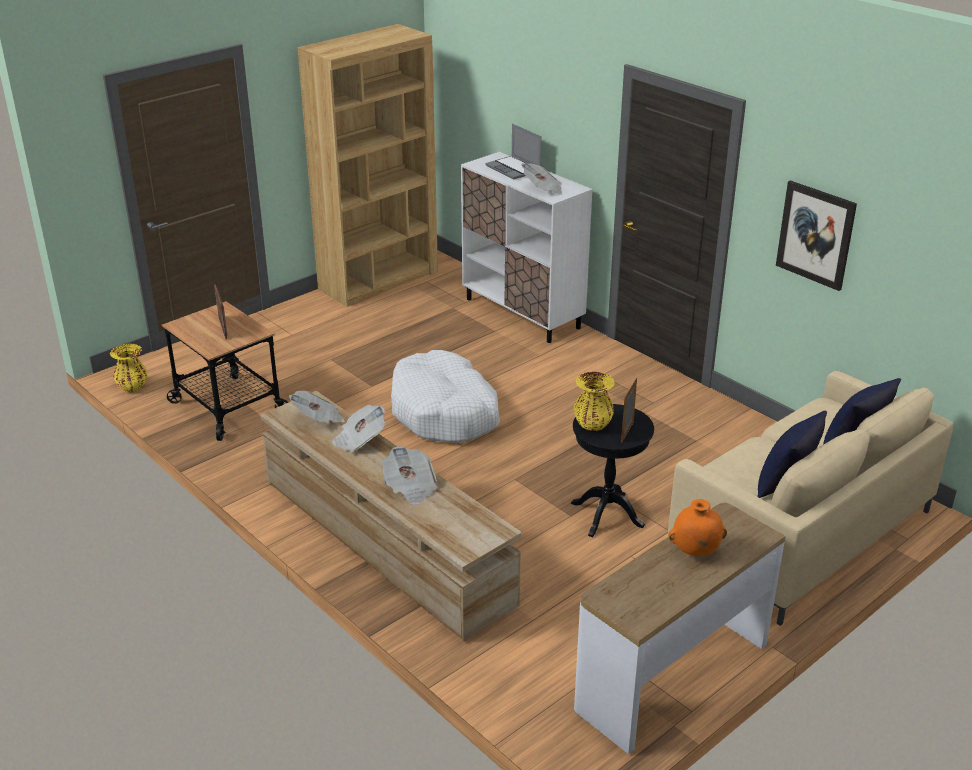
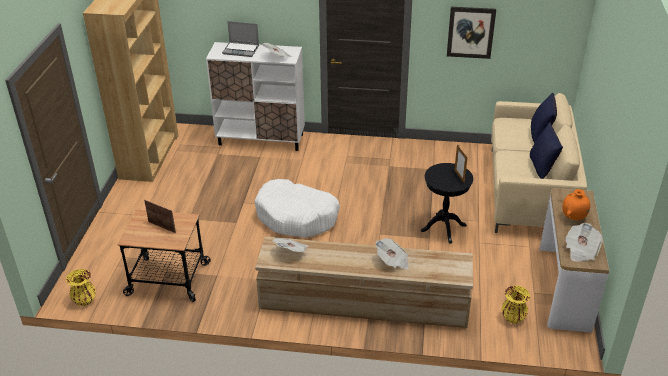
camera: 40 degrees left, 5 degrees up
newspaper [332,405,385,453] -> newspaper moved to [565,223,603,261]
yellow vase [574,372,615,431] -> yellow vase moved to [502,286,530,323]

